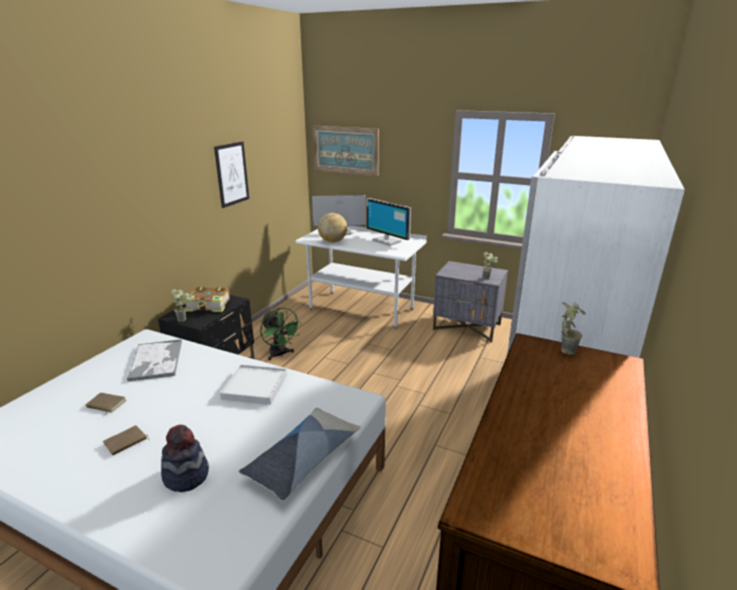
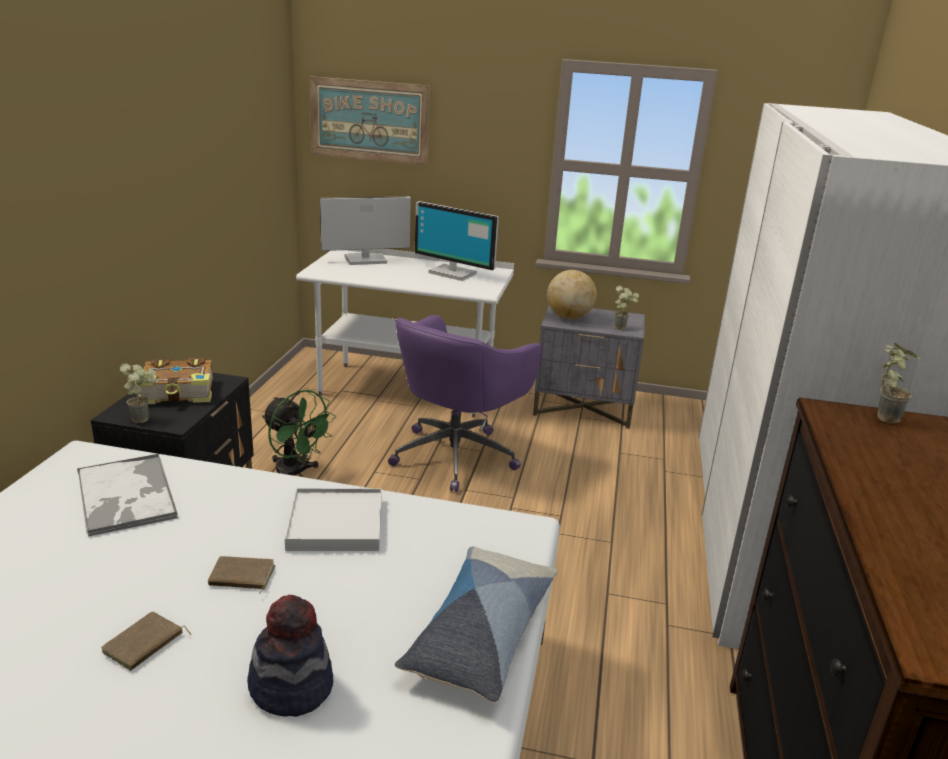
camera: 15 degrees left, 0 degrees up
brown book [86,393,126,415] -> brown book moved to [208,556,275,594]
picture [214,141,249,208] -> none
globe [318,213,347,243] -> globe moved to [547,270,597,319]
none -> purple office chair [388,315,543,492]

